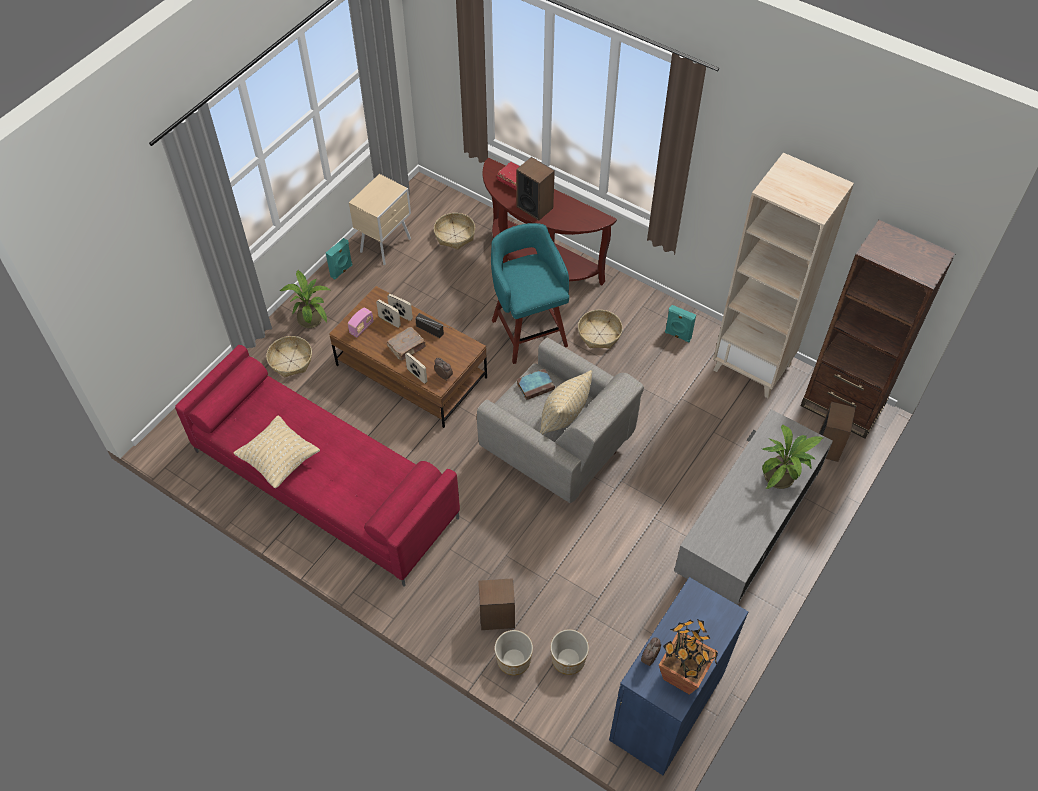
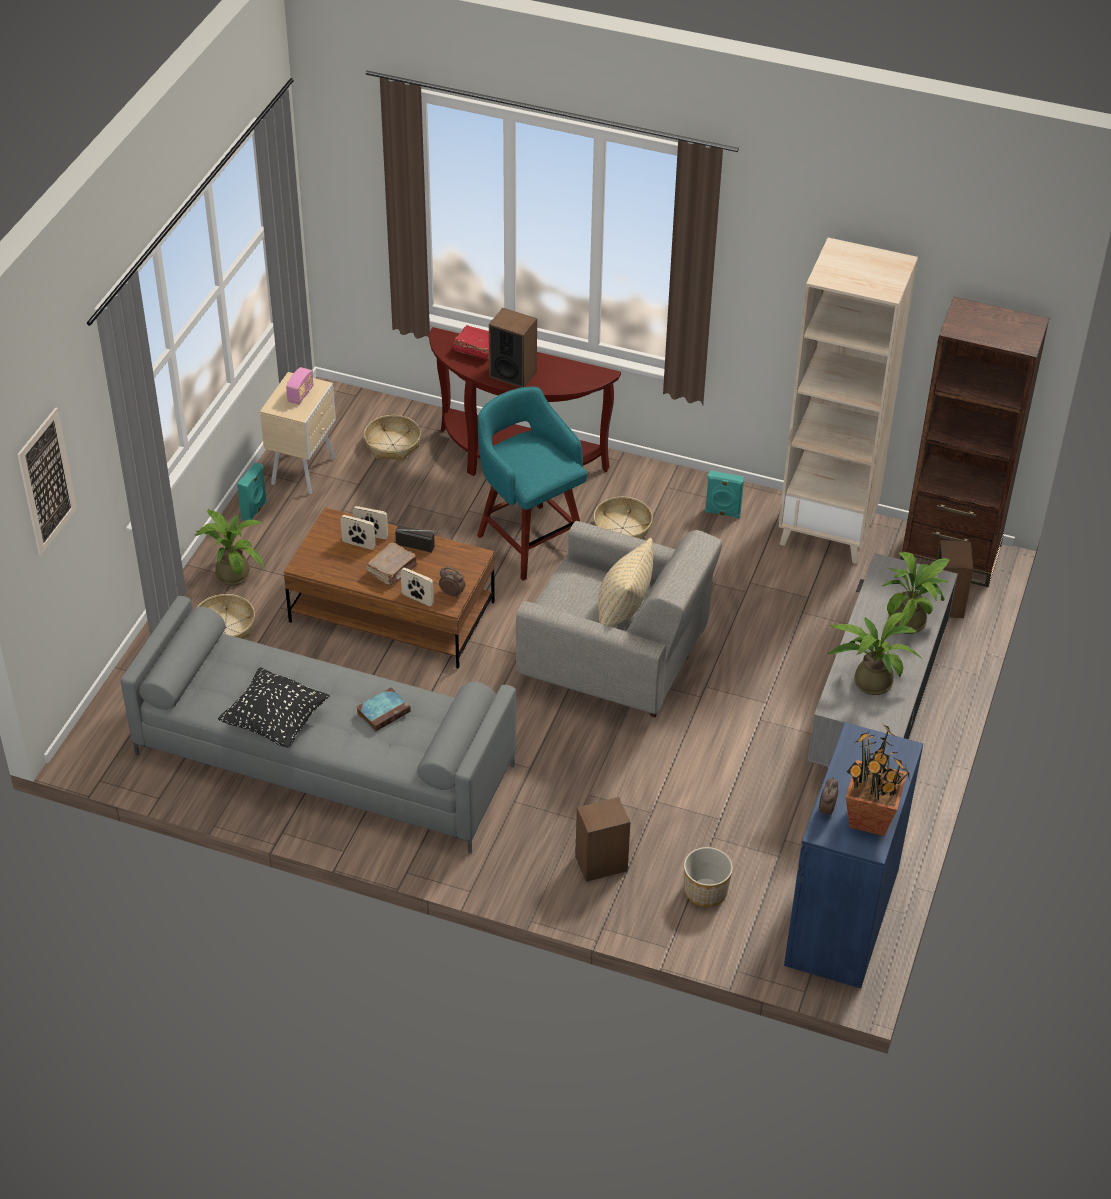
camera: 15 degrees left, 10 degrees down
red sofa [175,345,460,587] -> grey sofa [121,596,516,854]
beige pillow [234,416,320,488] -> black pillow [218,667,330,748]
radio [348,307,374,337] -> radio moved to [286,367,314,404]
planter [495,630,533,675] -> none
book [517,369,555,400] -> book moved to [357,687,411,732]
none -> picture [17,407,77,555]
none -> potted plant [828,612,922,695]

